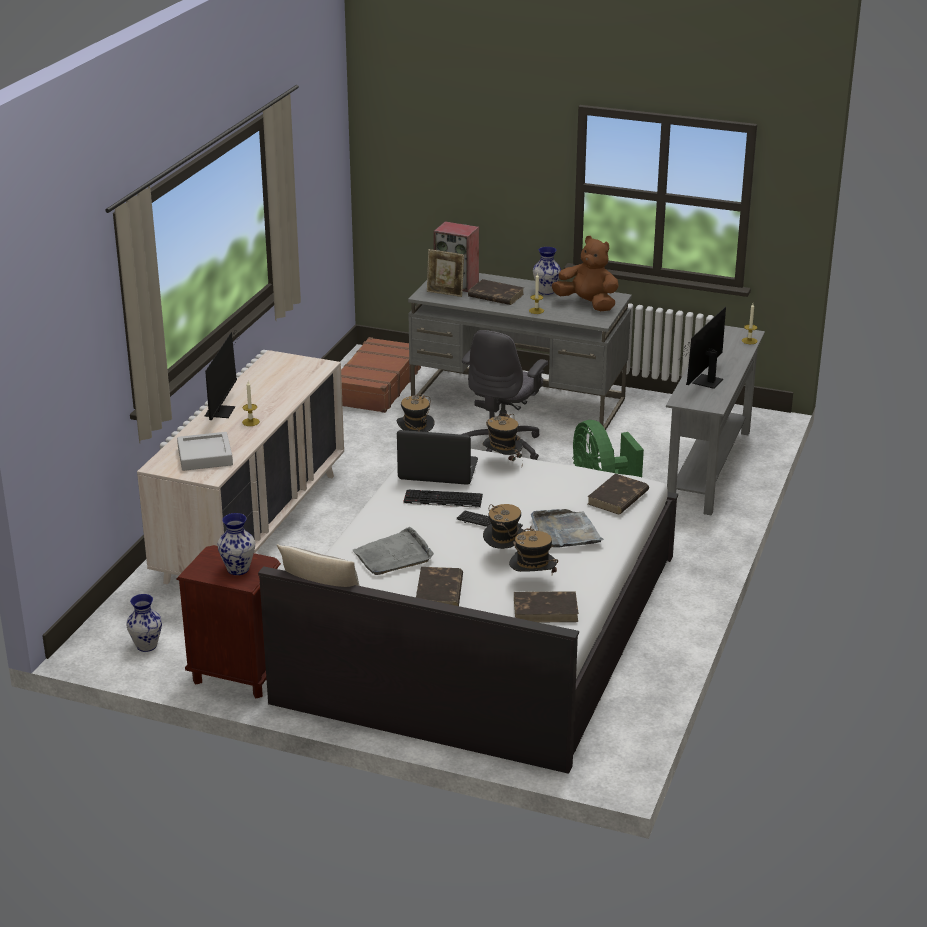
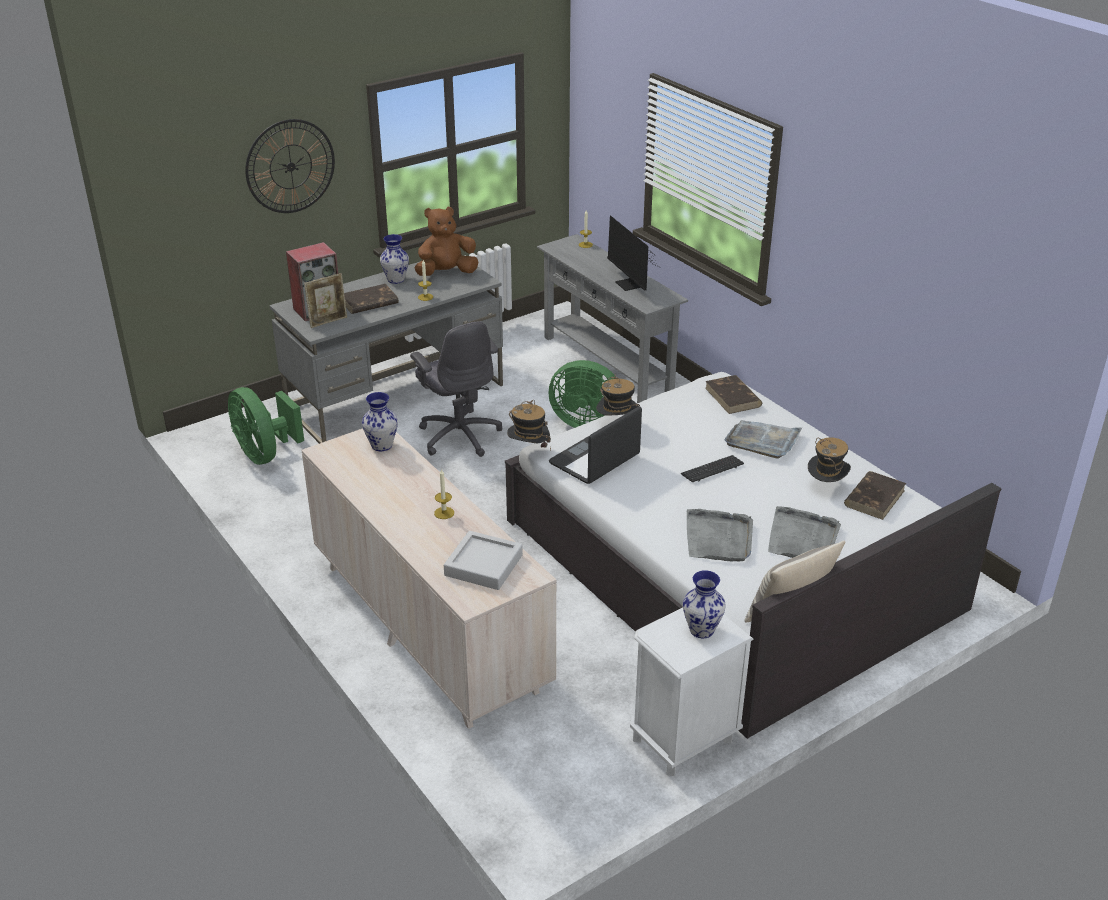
camera: 55 degrees left, 5 degrees up
vase [126,594,162,652] -> vase moved to [362,392,398,451]
brown nightstand [176,545,281,698] -> white nightstand [630,608,753,776]
monitor [205,328,241,420] -> none
brown suitcase [341,337,421,413] -> green fan [228,387,304,465]
keyboard [403,489,483,508] -> none
brown book [416,567,463,606] -> grey tray [768,506,841,558]
hat [483,504,526,549] -> none
none -> wall clock [245,119,335,213]

